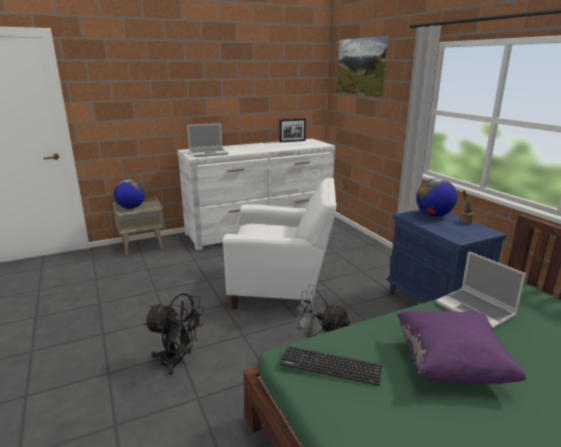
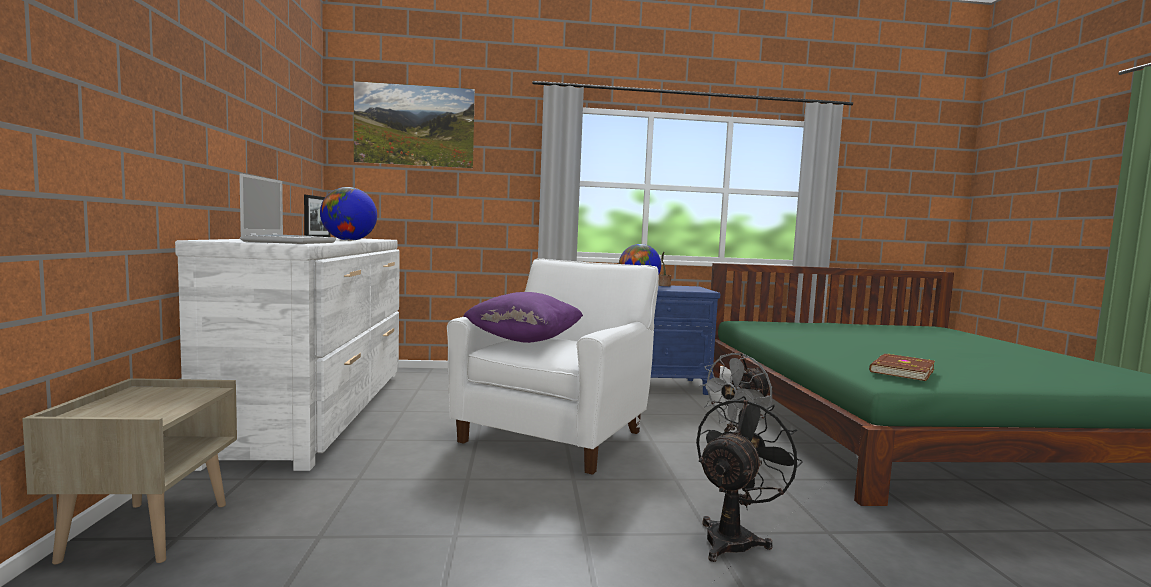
camera: 70 degrees left, 15 degrees down
globe [114,179,145,209] -> globe moved to [320,187,377,241]
keyboard [279,346,382,386] -> brown book [869,354,935,381]
purple pillow [397,311,526,384] -> purple pillow moved to [463,292,583,343]
laptop [436,251,526,329] -> none

